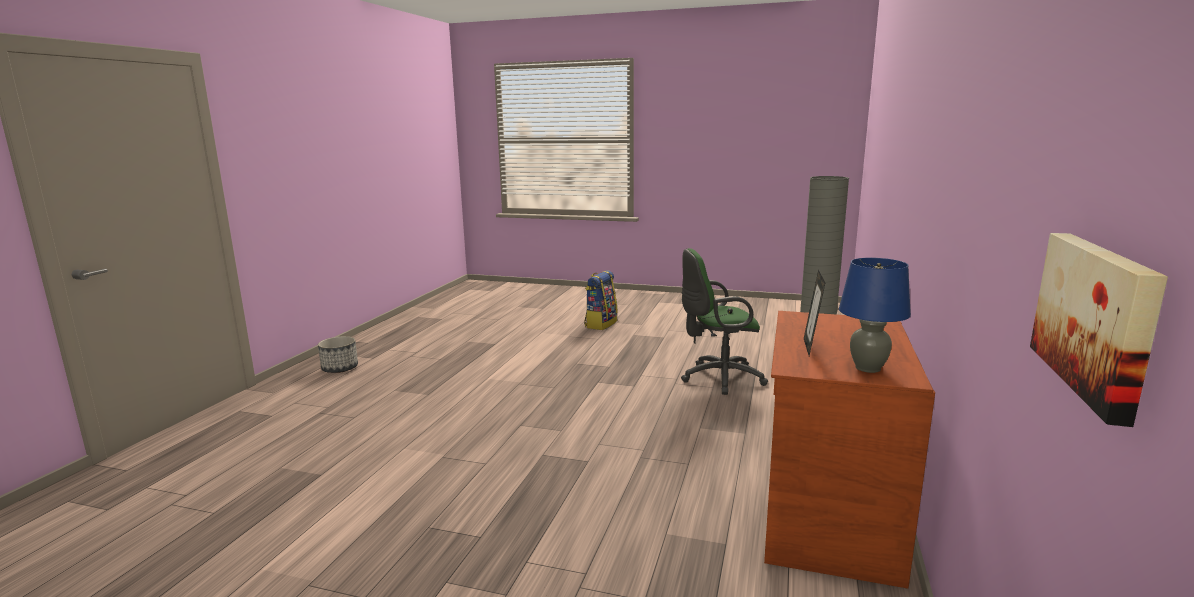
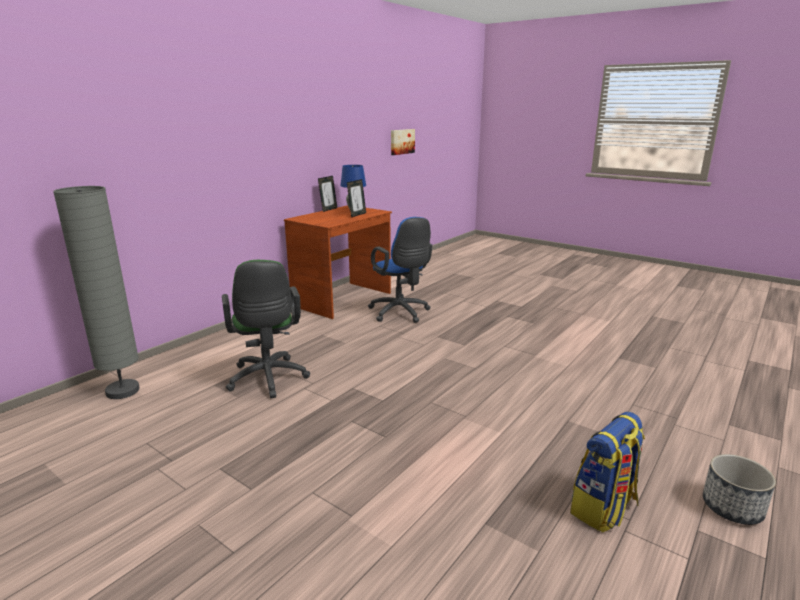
camera: 160 degrees left, 5 degrees up
backpack [584,270,618,330] -> backpack moved to [570,412,645,532]
green office chair [681,248,768,395] -> green office chair turned 60 degrees clockwise [222,260,310,398]
none -> picture frame [318,176,337,212]
none -> blue office chair [368,217,432,323]

